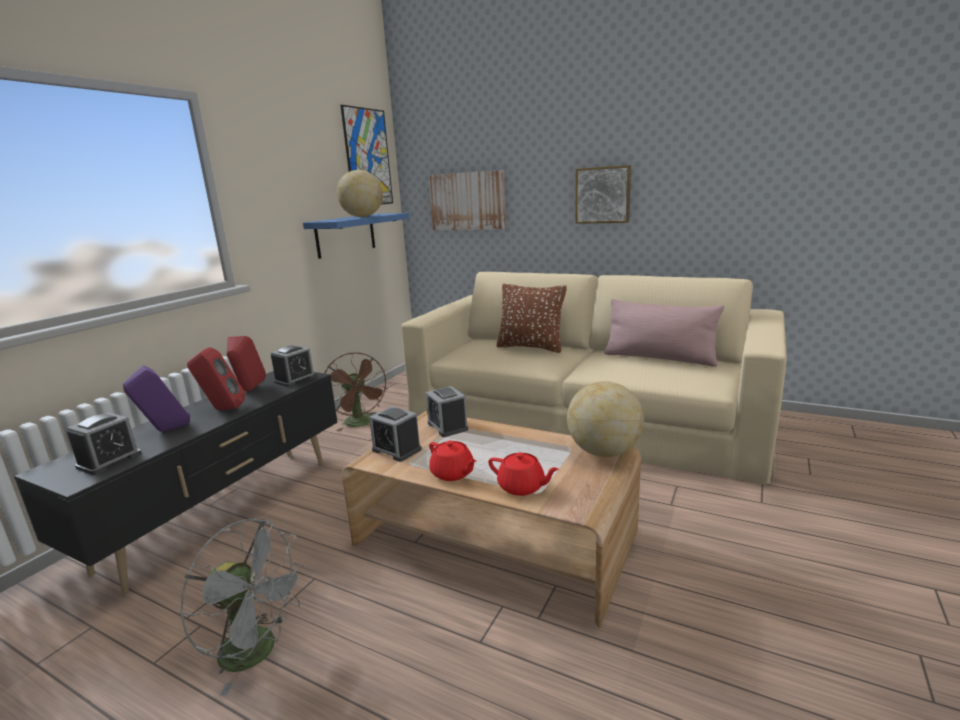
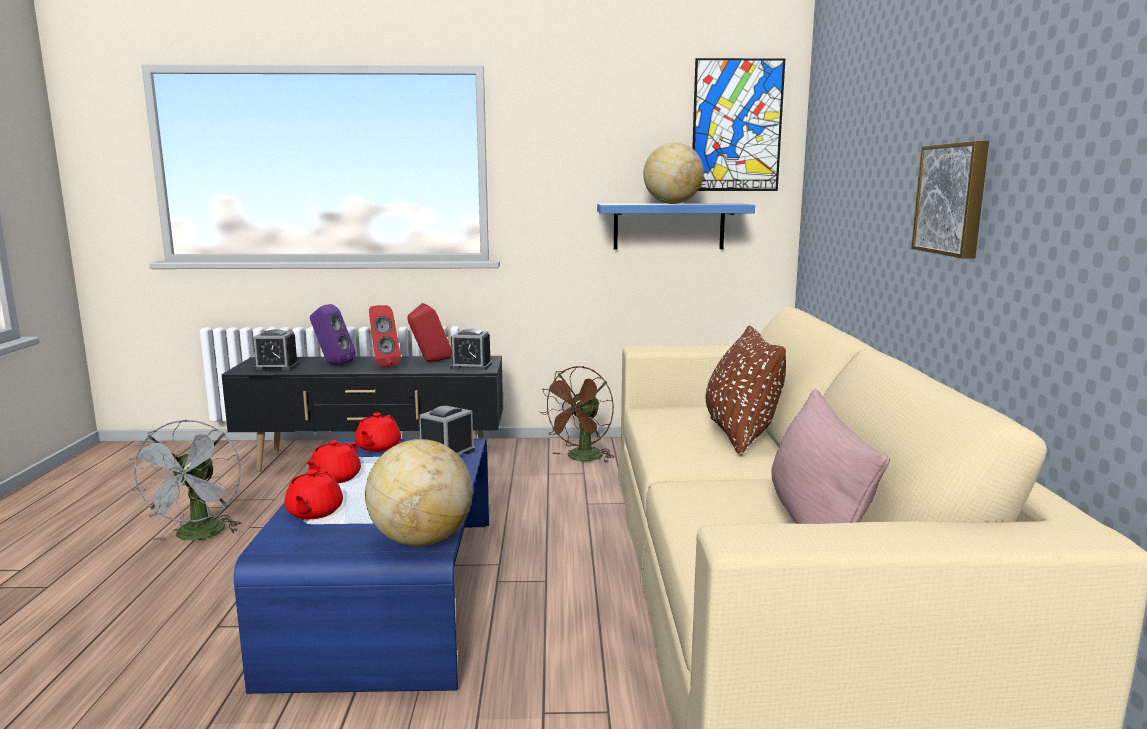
camera: 60 degrees right, 5 degrees down
brown coffee table [342,411,641,627] -> blue coffee table [234,438,489,694]
alarm clock [369,406,422,462] -> red teapot [355,413,401,451]
picture [428,170,506,230] -> none

